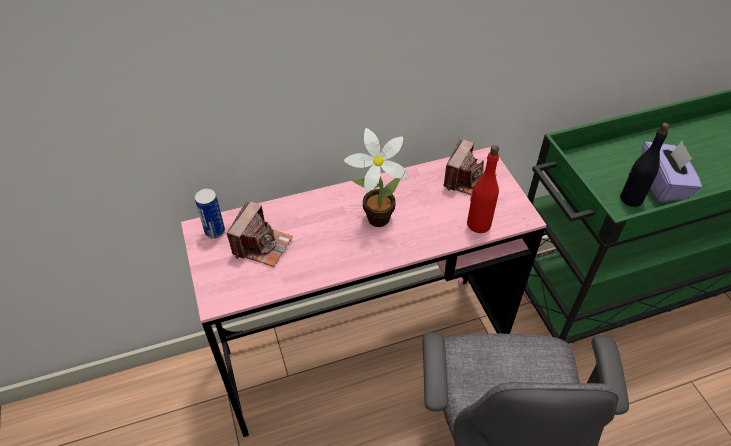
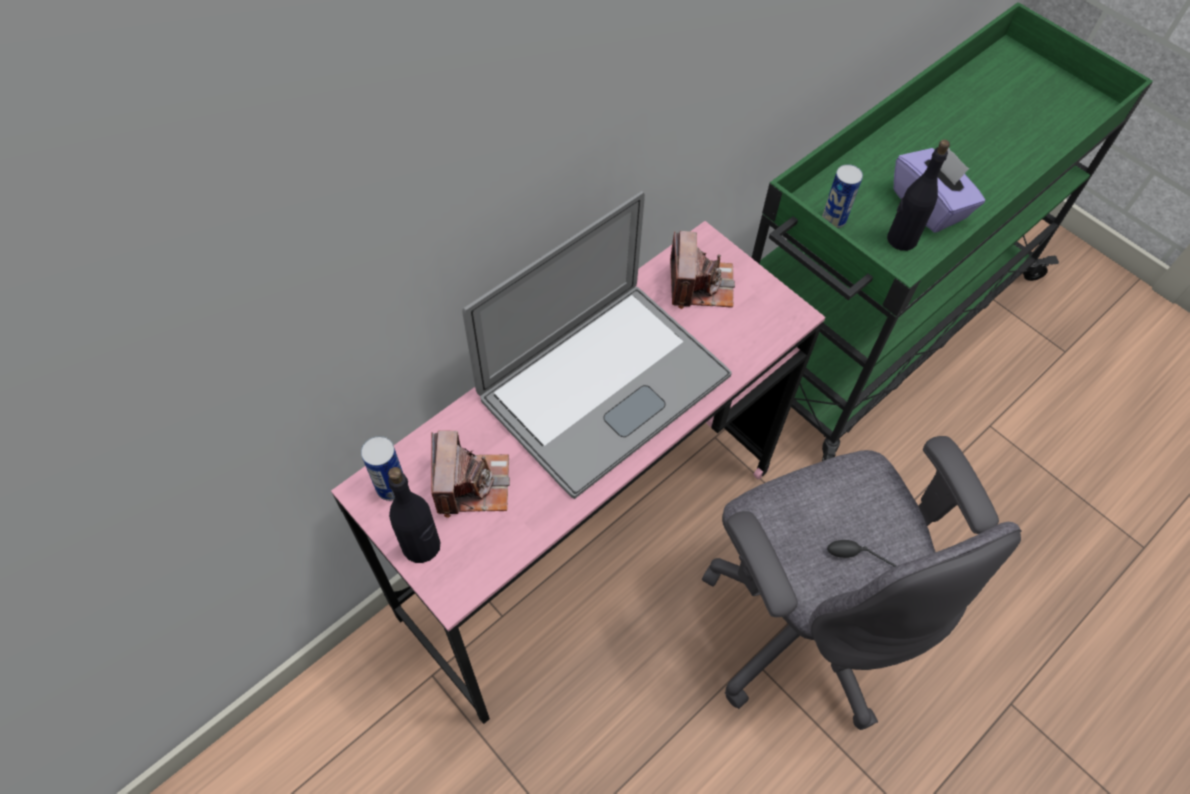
camera: 25 degrees left, 10 degrees up
potted plant [344,128,408,227] -> laptop [462,191,732,499]
red bottle [467,145,499,233] -> none
none -> black bottle [388,467,440,563]
none -> can [822,164,863,228]

